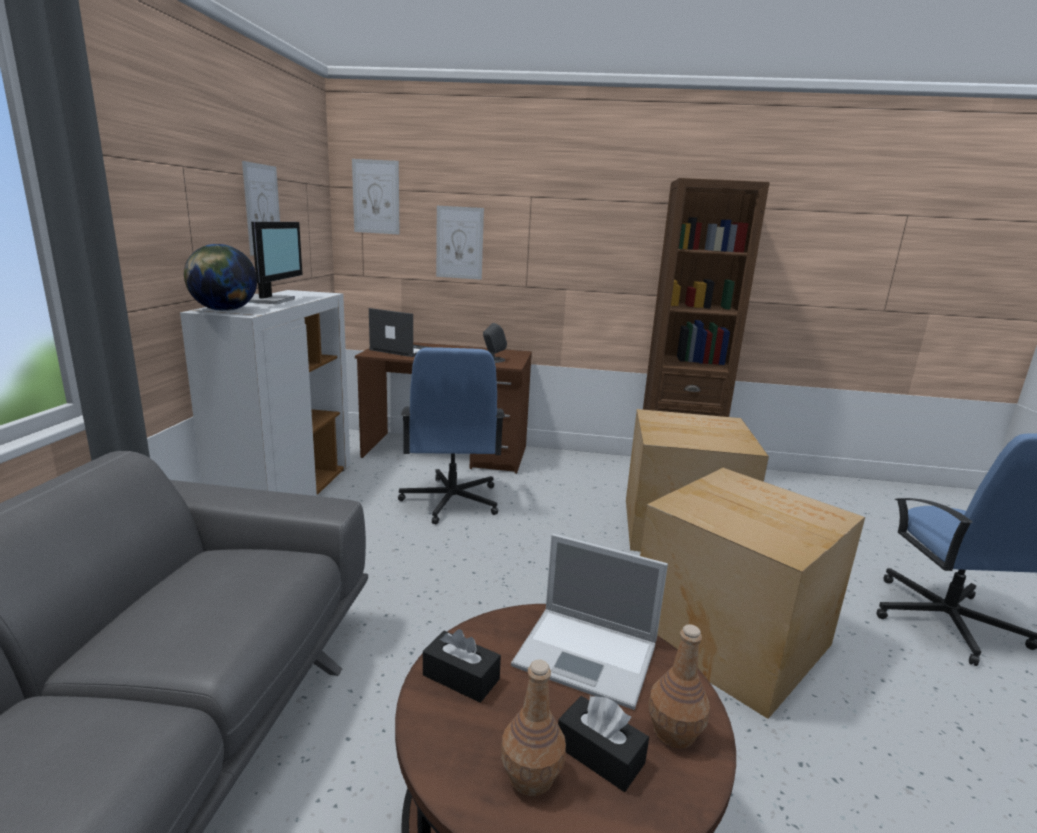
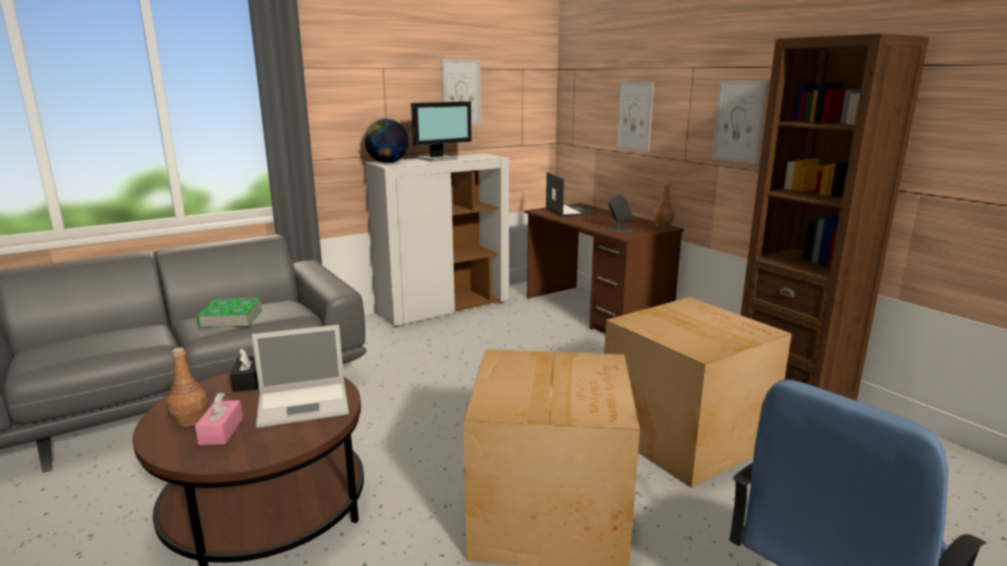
camera: 50 degrees right, 0 degrees up
picture [352,159,400,235] -> picture moved to [712,80,768,164]
blue office chair [398,347,505,525] -> none
laptop [511,534,668,710] -> laptop turned 90 degrees counterclockwise [252,325,349,428]
black tissue box [558,695,649,792] -> pink tissue box [195,393,243,445]
brown bottle [648,624,710,749] -> brown bottle moved to [654,183,675,228]
none -> book [196,298,263,328]

